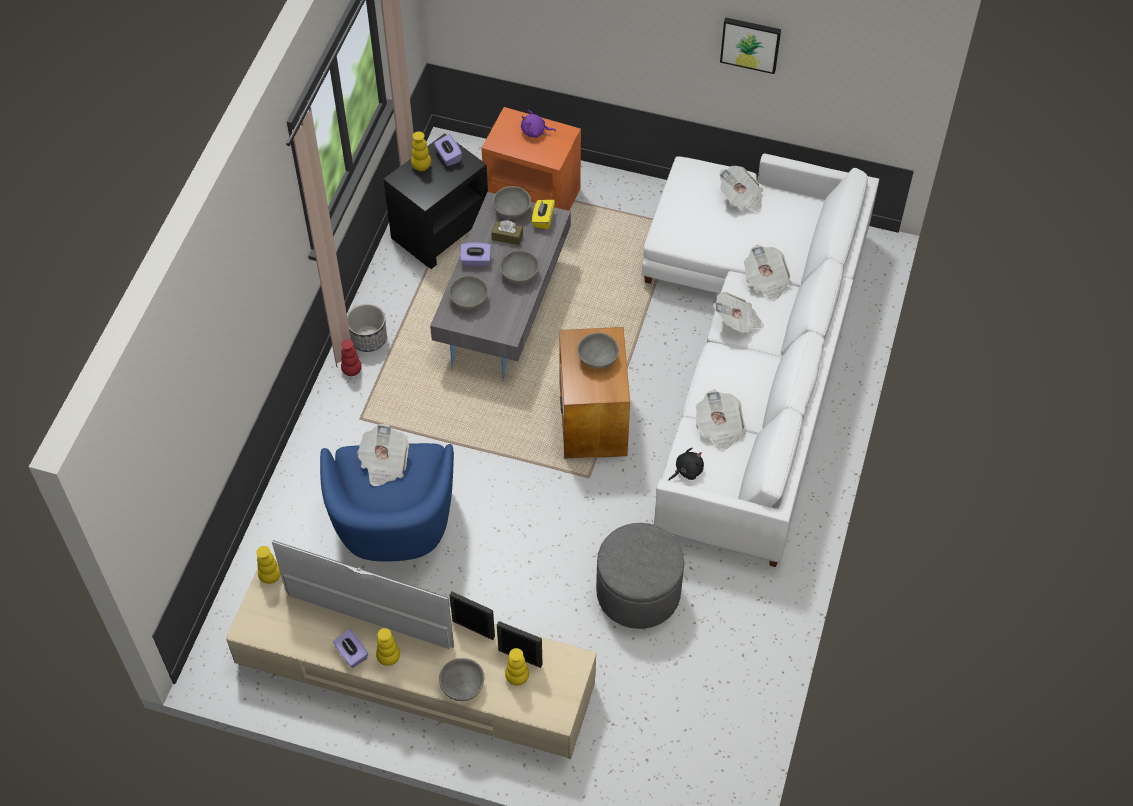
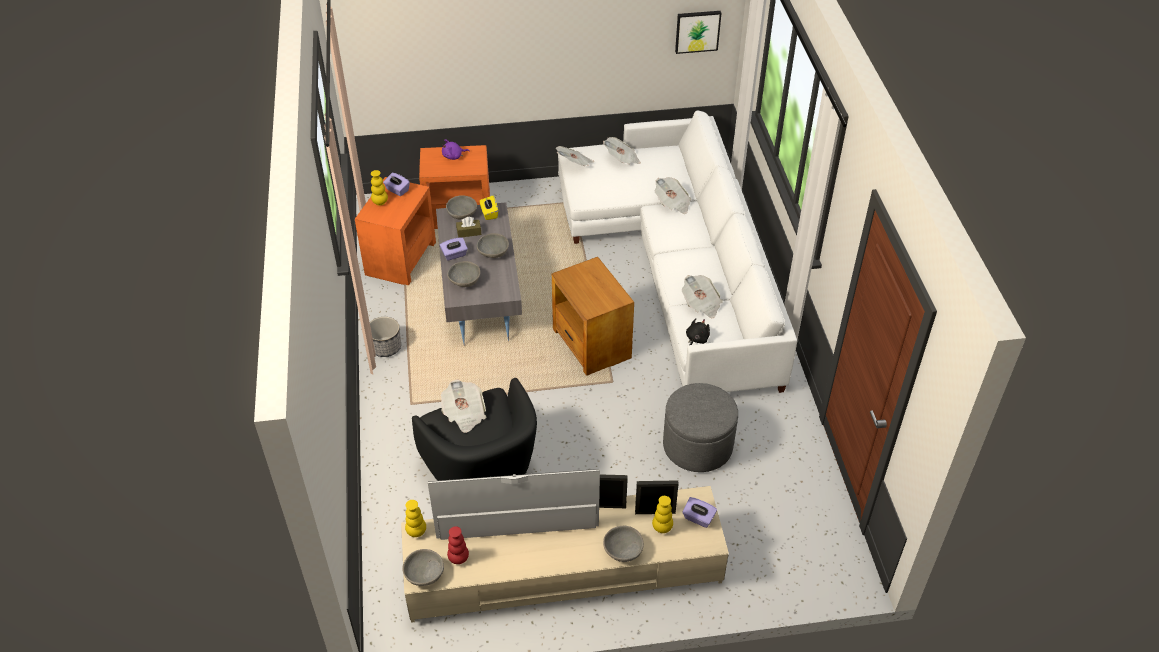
camera: 25 degrees left, 10 degrees down
blue armchair [320,443,454,561] -> black armchair [412,378,537,481]
purple tissue box [333,629,368,668] -> purple tissue box moved to [682,497,717,528]
red vase [341,339,362,376] -> red vase moved to [447,526,469,564]
yellow vase [376,628,400,666] -> none
black side table [384,133,488,269] -> orange side table [355,177,436,286]
grey bowl [577,333,619,369] -> grey bowl moved to [402,549,444,586]
newspaper [713,292,764,333] -> newspaper moved to [556,146,594,166]
picture [720,17,781,74] -> picture moved to [675,11,721,54]

